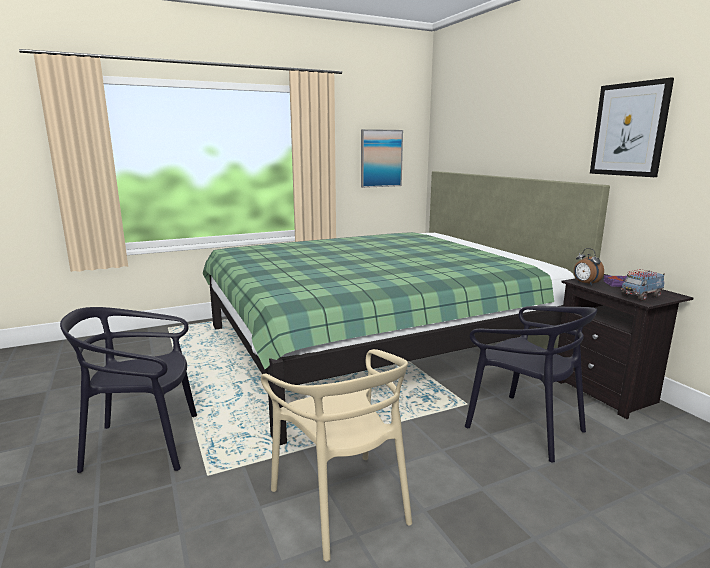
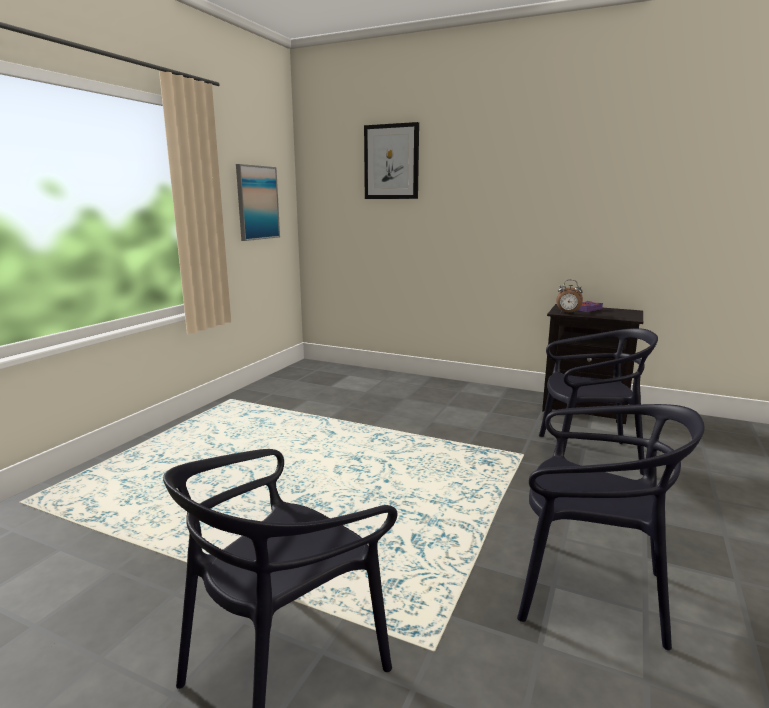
camera: 40 degrees left, 0 degrees up
green bed [202,171,610,445] -> none
beige chair [261,349,412,561] -> black chair [517,404,705,650]
picture [590,78,674,177] -> picture moved to [364,122,419,199]
toy truck [621,269,665,301] -> none

